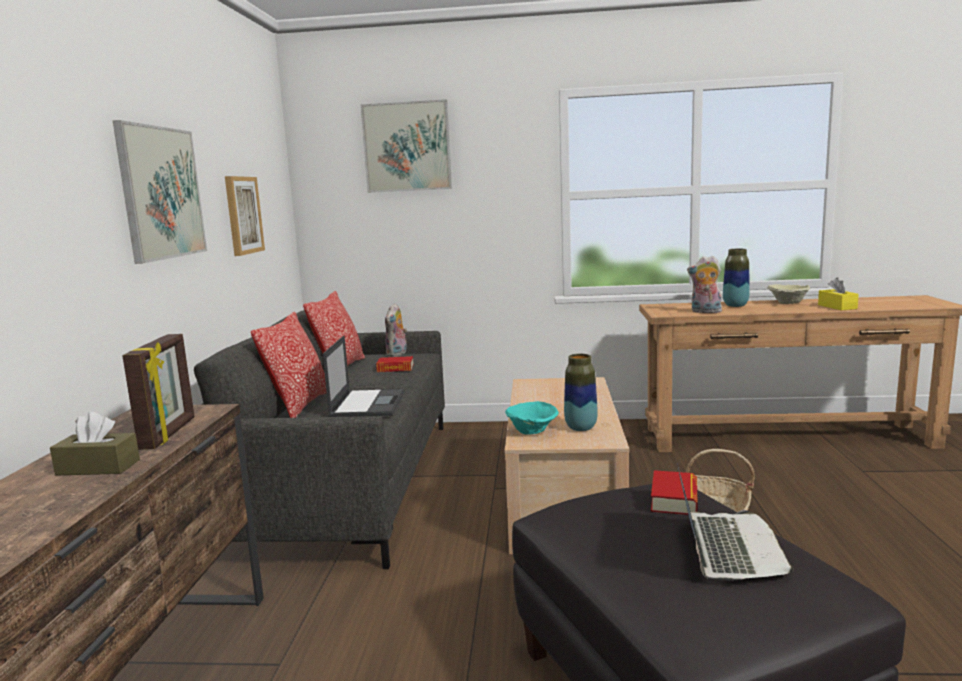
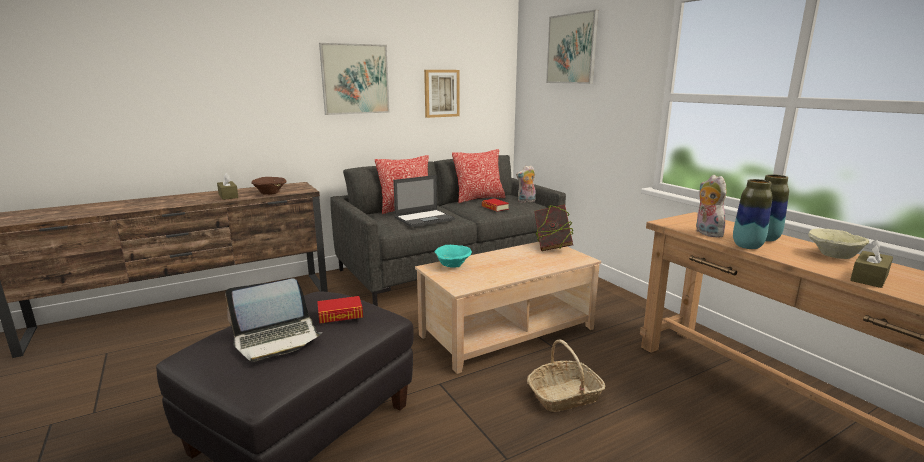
camera: 55 degrees right, 5 degrees up
picture frame [122,334,194,450] -> brown bowl [252,177,287,195]
vase [564,354,598,431] -> vase moved to [733,179,772,249]
yellow tissue box [818,278,859,310] -> brown tissue box [850,240,893,288]
none -> book [534,204,574,251]

